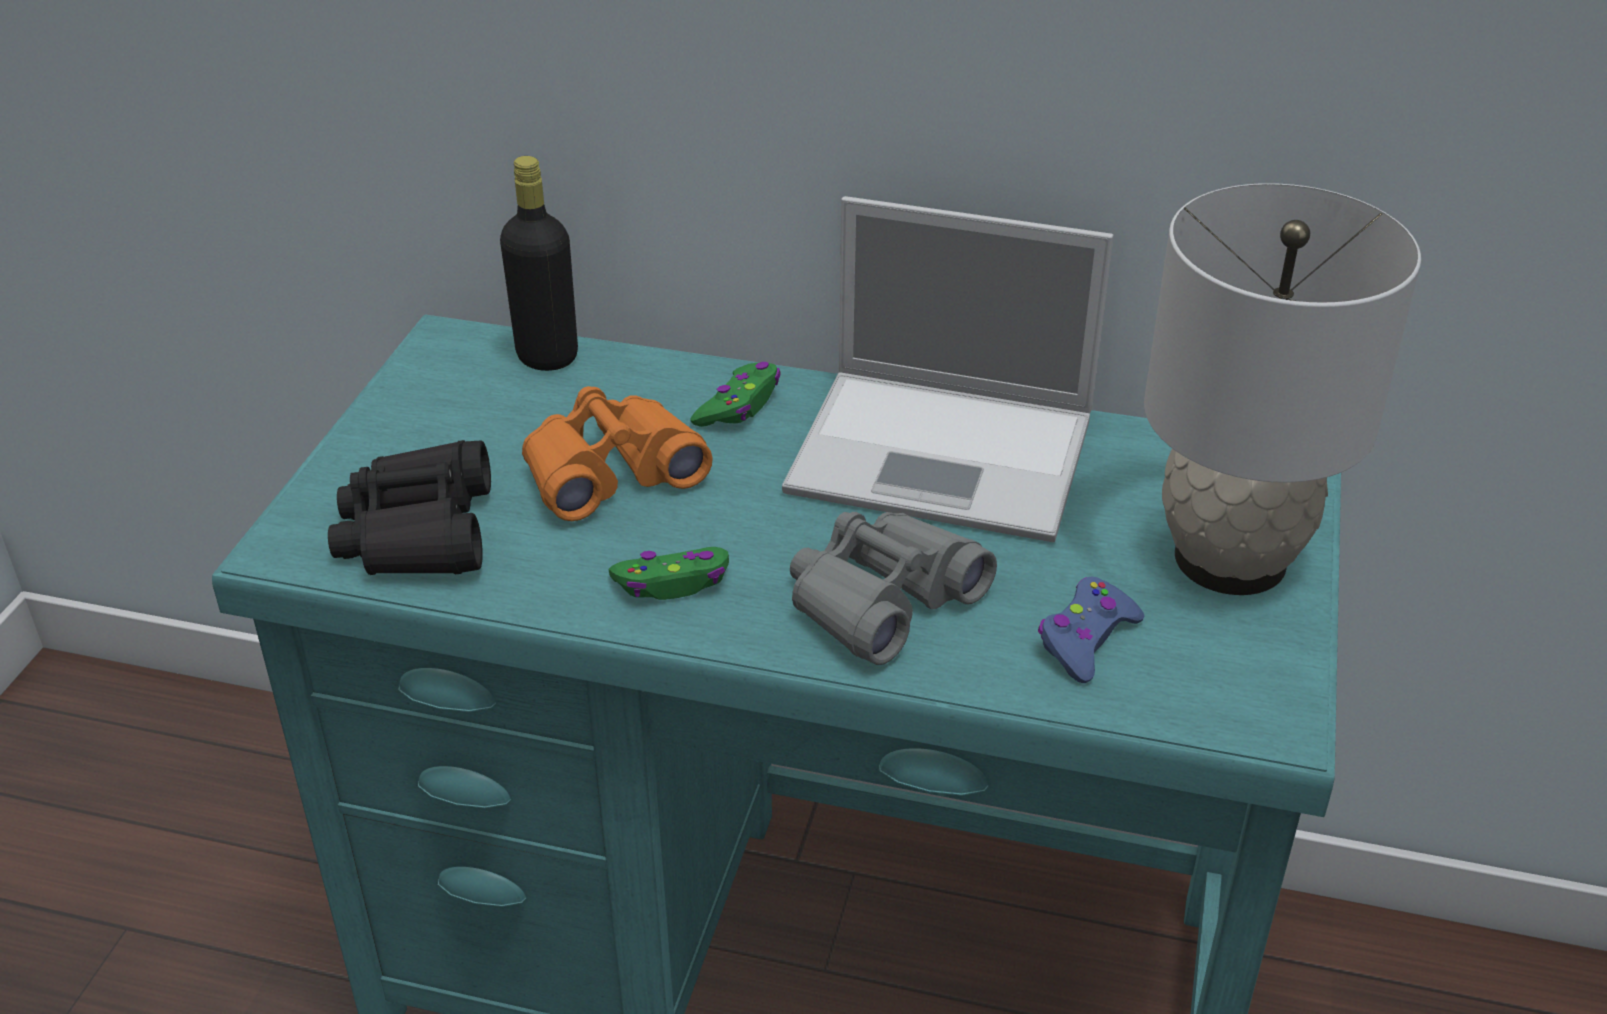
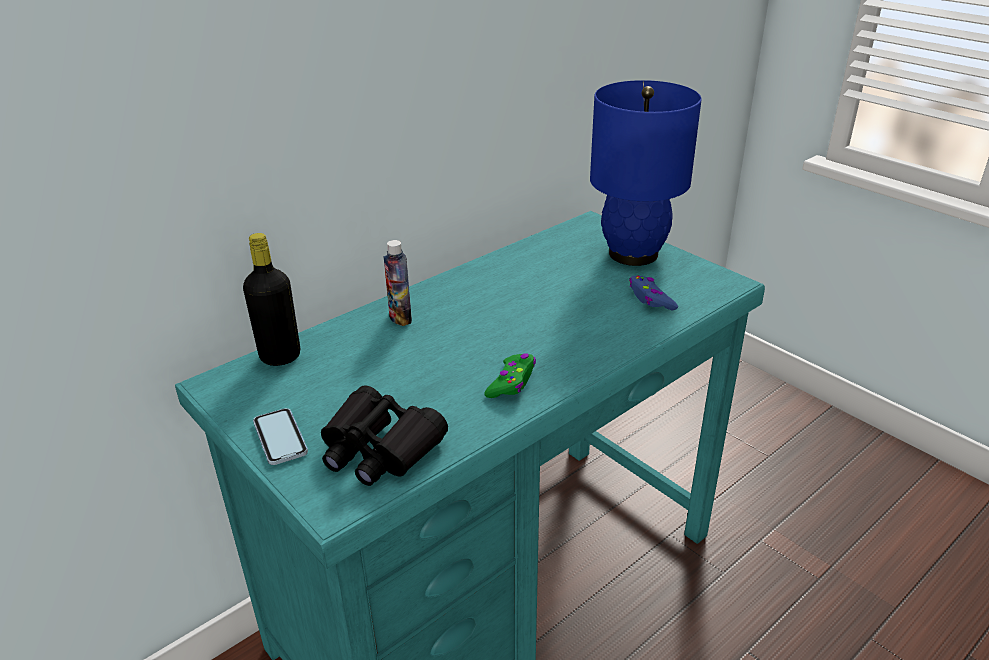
camera: 55 degrees left, 5 degrees down
orange binoculars [522,386,713,521] -> none
green game controller [690,362,781,427] -> bottle [384,240,412,326]
laptop [782,196,1114,542] -> none
grey binoculars [790,512,997,665] -> none
white table lamp [1144,183,1421,595] -> blue table lamp [590,80,702,266]
none -> phone [253,408,308,465]

